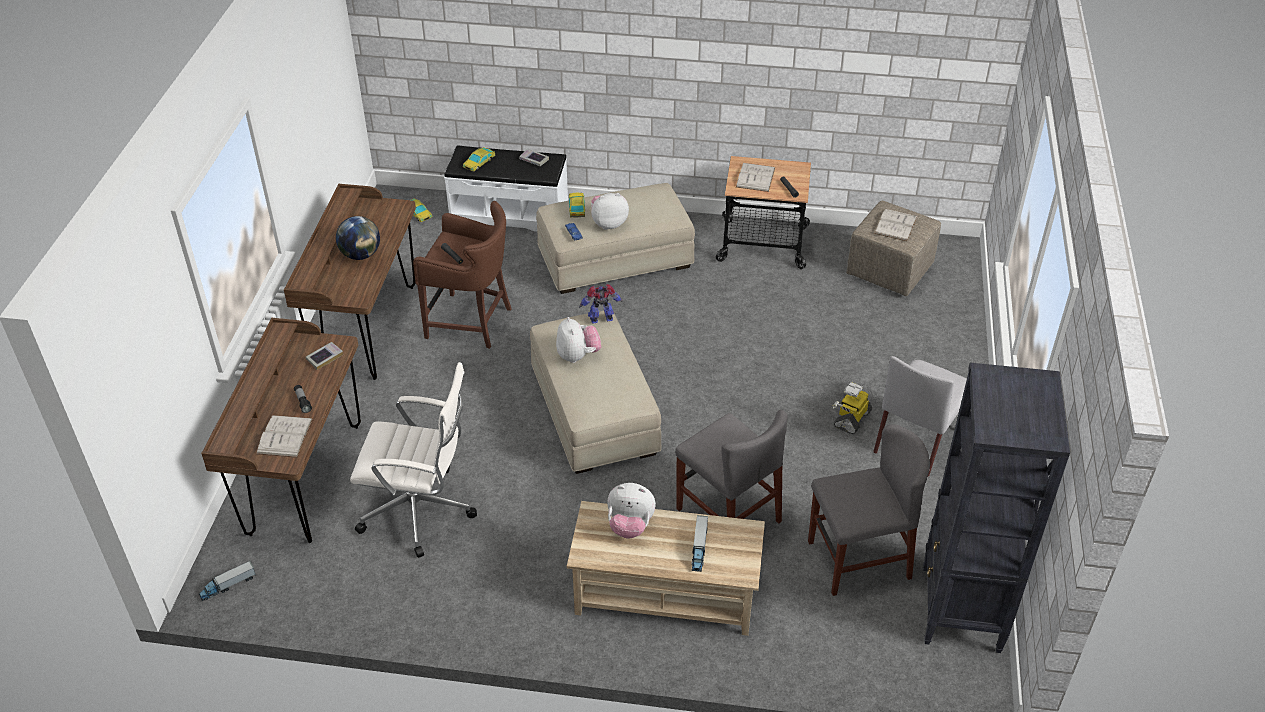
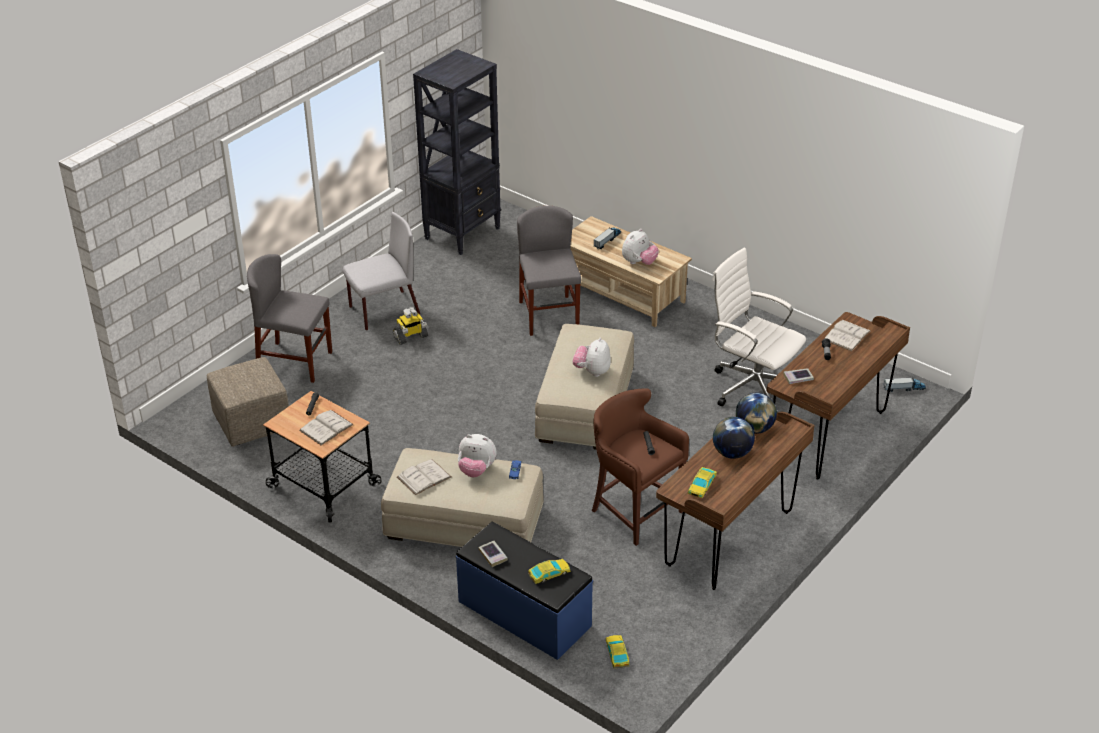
camera: 150 degrees left, 5 degrees down
white bench [444,145,568,232] -> blue bench [456,522,593,660]
toy car [569,193,585,217] -> toy car moved to [688,467,717,498]
toy robot [579,284,622,324] -> none
plush toy [607,483,656,538] -> plush toy turned 90 degrees clockwise [622,229,659,265]
grey chair [808,424,930,596] -> grey chair moved to [247,254,332,383]
white book [874,209,918,241] -> white book moved to [397,459,451,495]
none -> globe [736,393,777,434]

